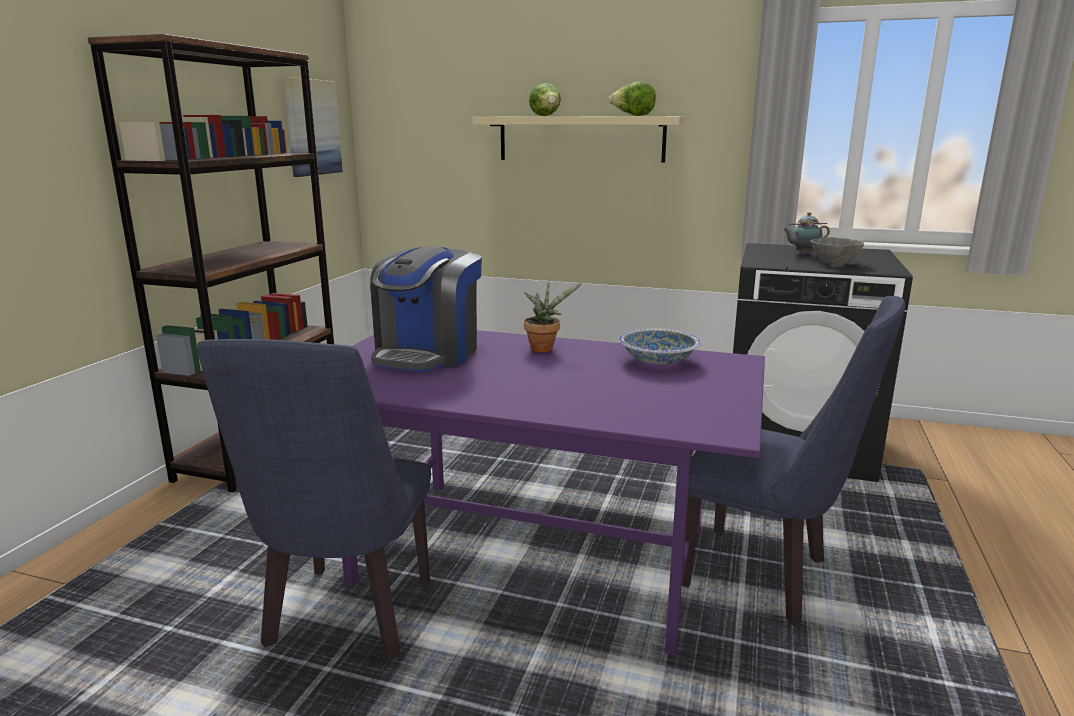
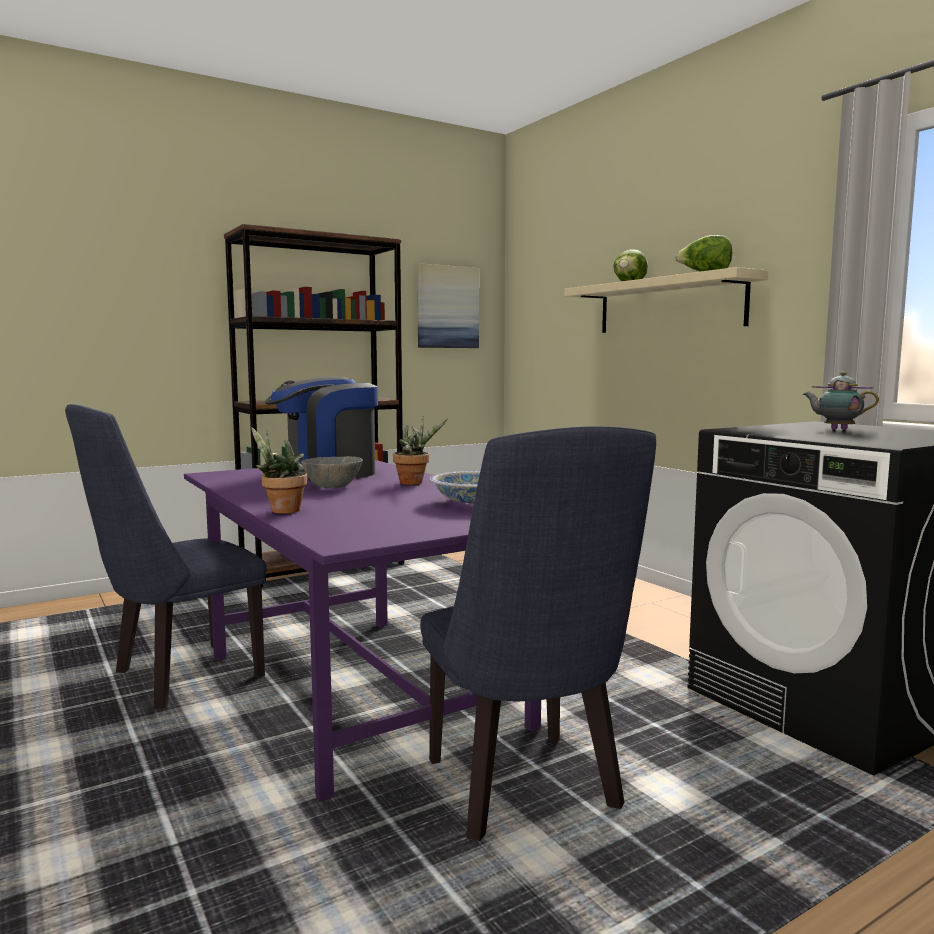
camera: 40 degrees right, 10 degrees down
grey bowl [811,237,864,265] -> grey bowl moved to [301,456,363,488]
none -> potted plant [251,427,307,514]

